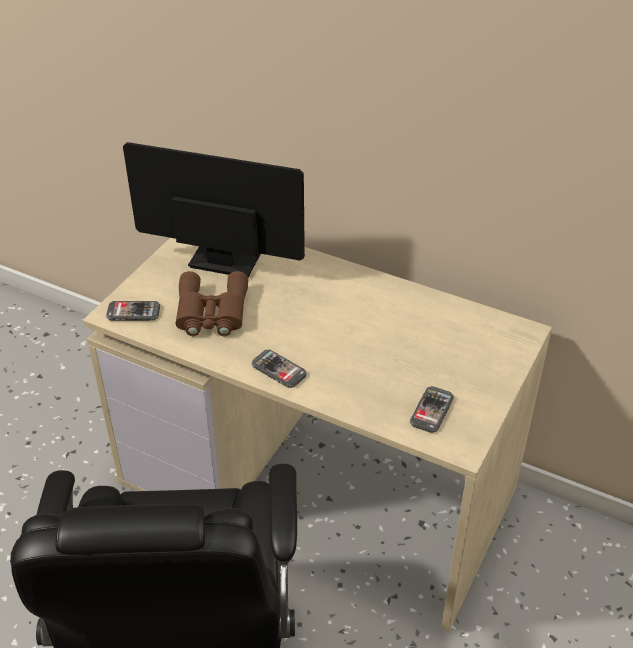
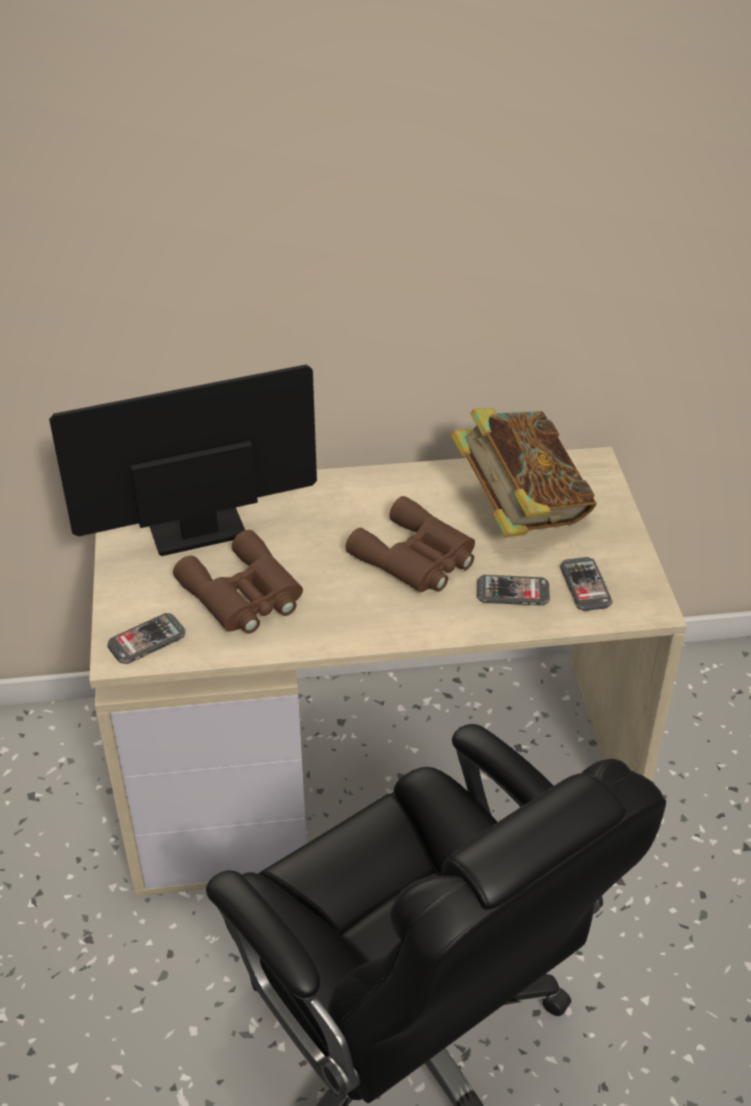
camera: 35 degrees left, 0 degrees up
phone [252,350,307,388] -> phone moved to [477,575,550,606]
none -> brown binoculars [345,496,475,592]
none -> book [450,408,597,538]

